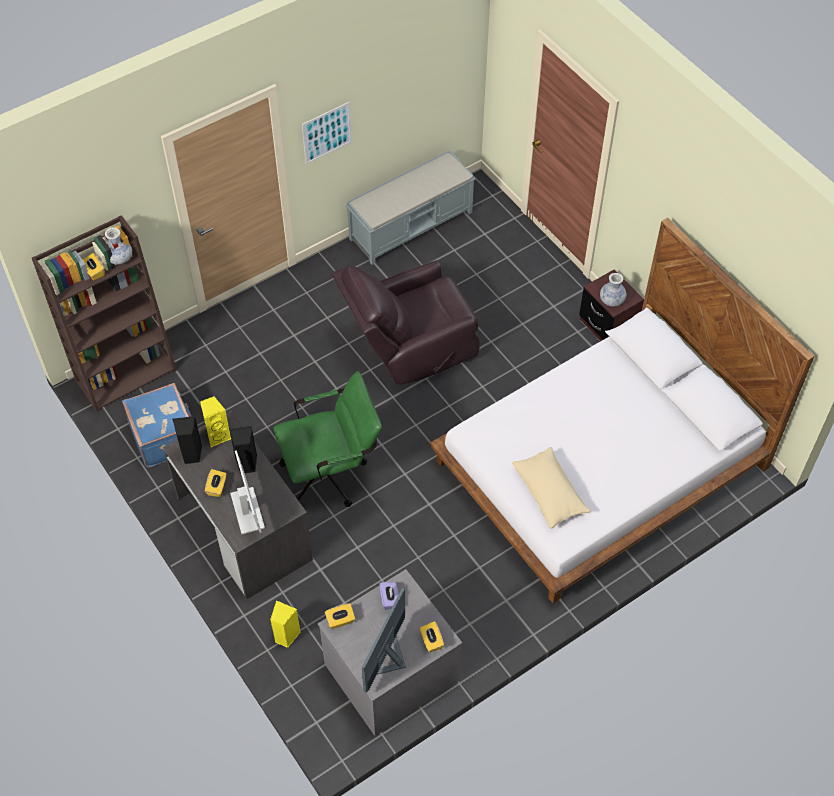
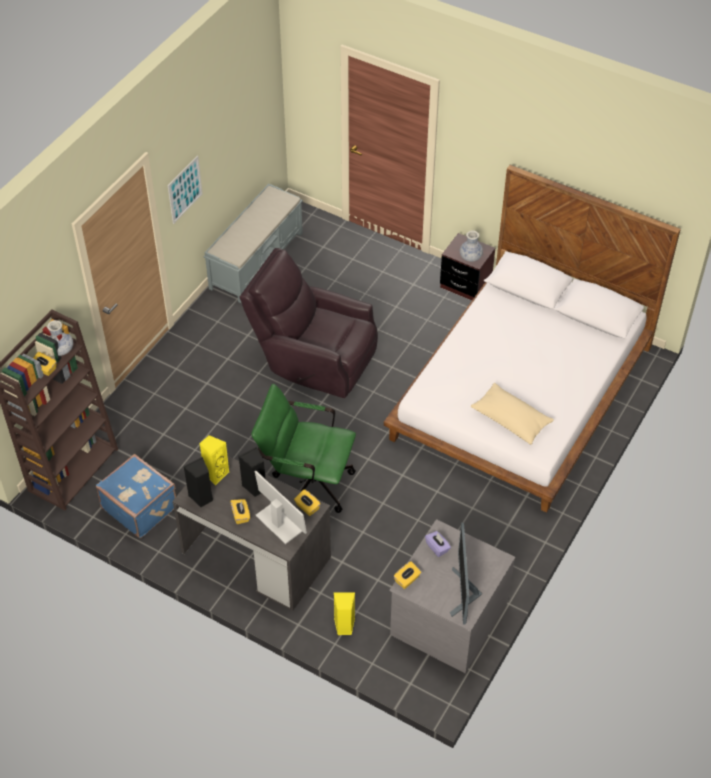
camera: 25 degrees left, 5 degrees down
green office chair [273,371,382,507] -> green office chair turned 120 degrees counterclockwise [251,384,356,513]
brown armchair [332,260,480,384] -> brown armchair turned 75 degrees clockwise [240,248,378,398]
yellow tissue box [420,621,444,652] -> yellow tissue box moved to [294,489,321,516]

